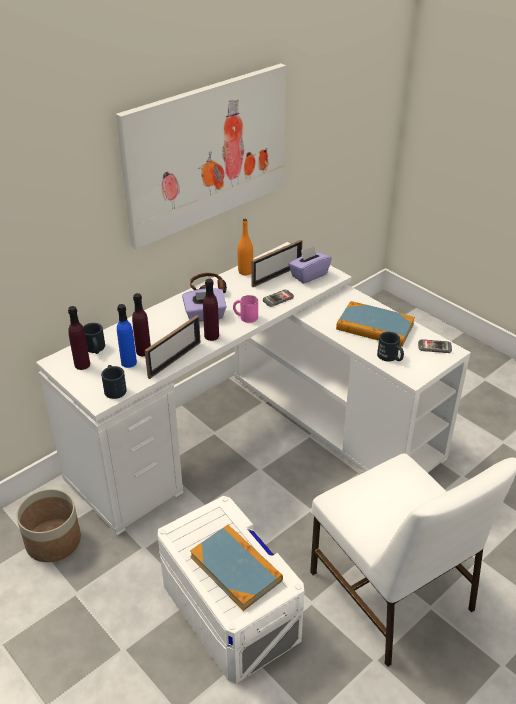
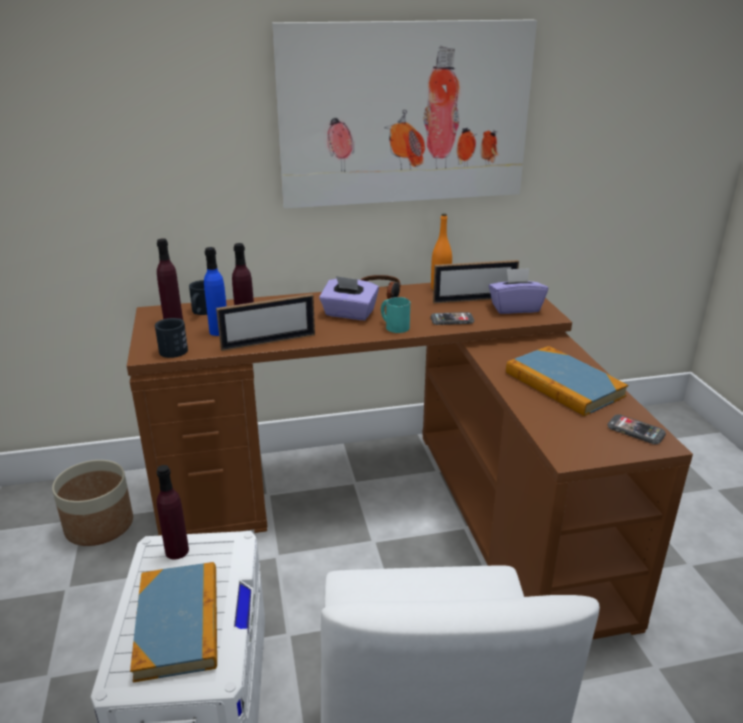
camera: 30 degrees right, 10 degrees down
white desk [36,242,471,535] -> brown desk [127,283,693,640]
purple bottle [203,279,219,341] -> purple bottle moved to [157,465,189,560]
pink mug [233,295,258,323] -> turquoise mug [381,297,410,333]
black mug [377,332,404,362] -> none

